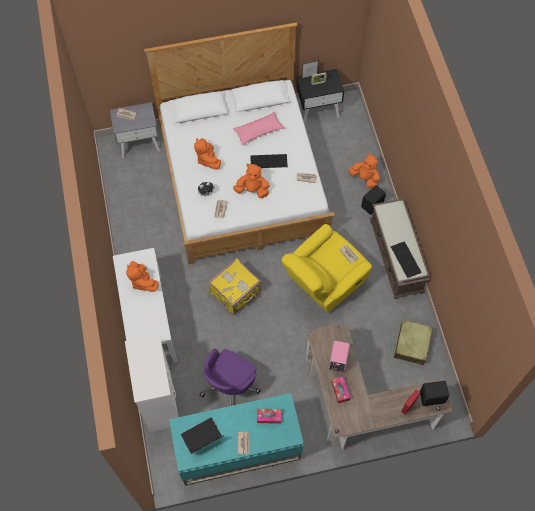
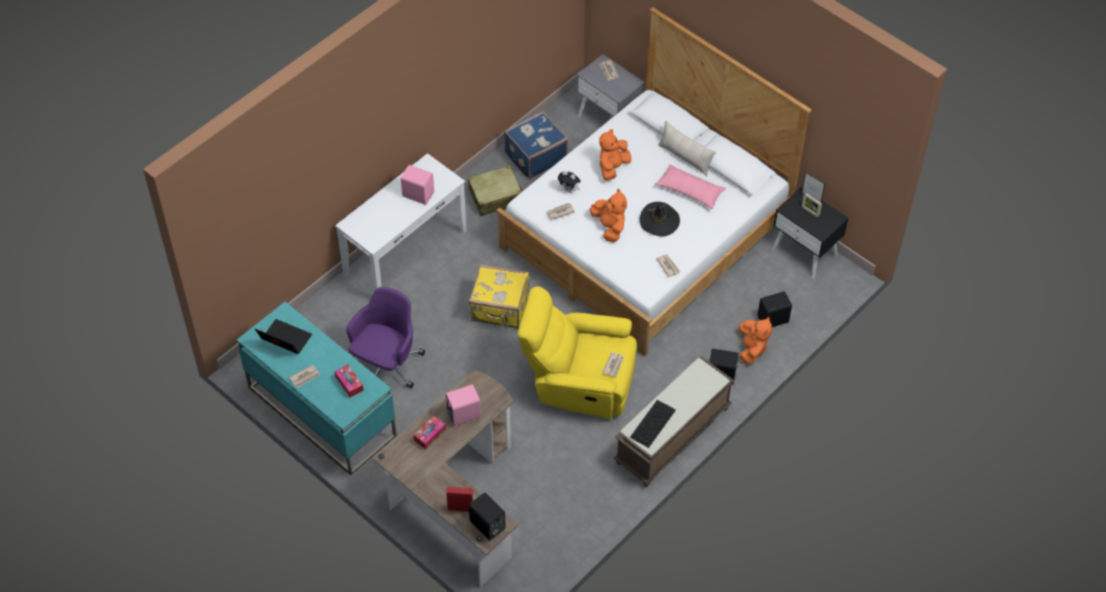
camera: 55 degrees right, 10 degrees down
white dresser [125,334,178,432] -> none
orange plush toy [126,261,159,292] -> pink speaker [401,165,434,205]
purple office chair [200,349,261,406] -> purple office chair turned 120 degrees clockwise [346,287,425,388]
keyboard [250,154,288,168] -> black hat [640,202,680,236]
beige suitcase [394,320,433,365] -> beige suitcase moved to [468,165,522,216]
none -> blue suitcase [504,111,568,179]
none -> beige pillow [658,121,716,176]
none -> black speaker [758,291,792,327]

